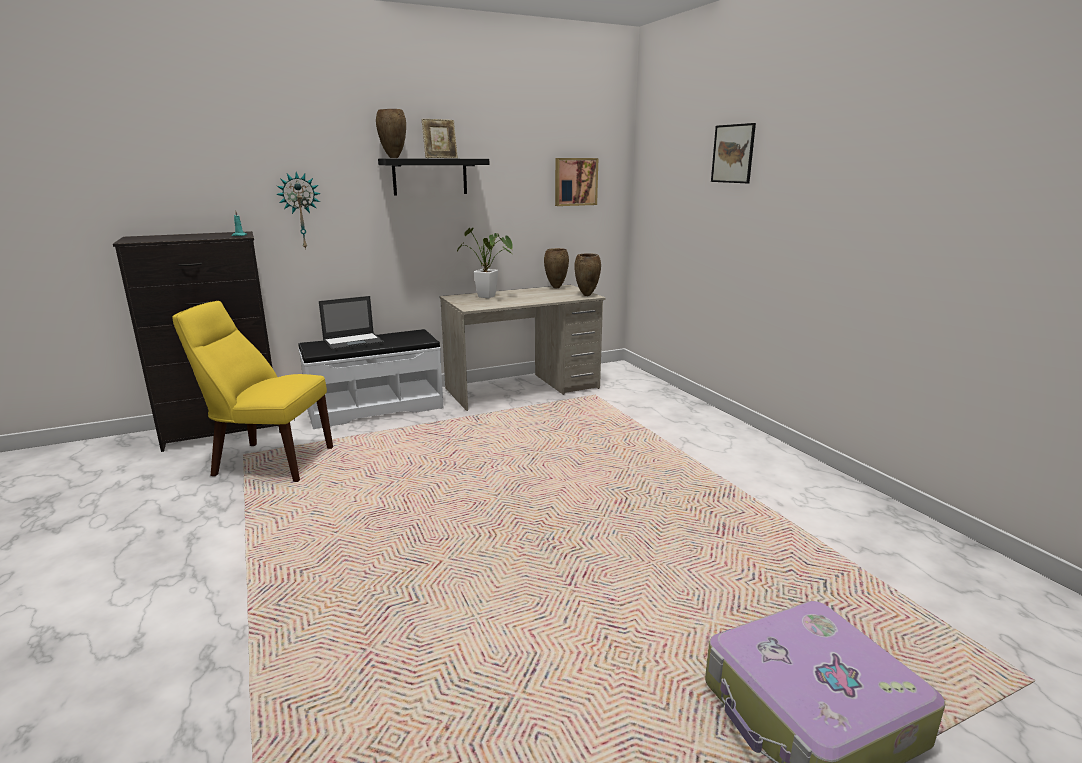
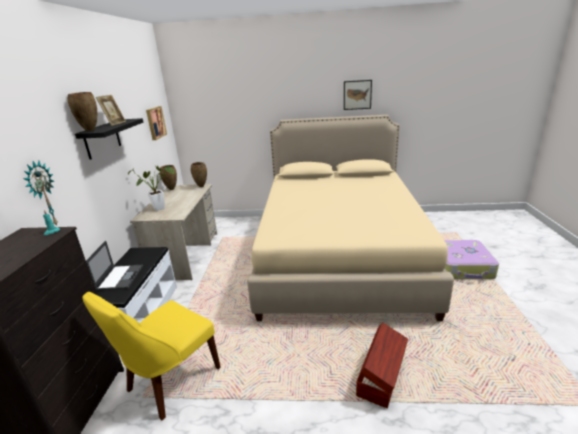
camera: 60 degrees left, 5 degrees up
picture [711,123,756,183] -> picture moved to [344,80,372,110]
none -> beige bed [247,115,454,321]
none -> brown storage box [356,322,408,408]

